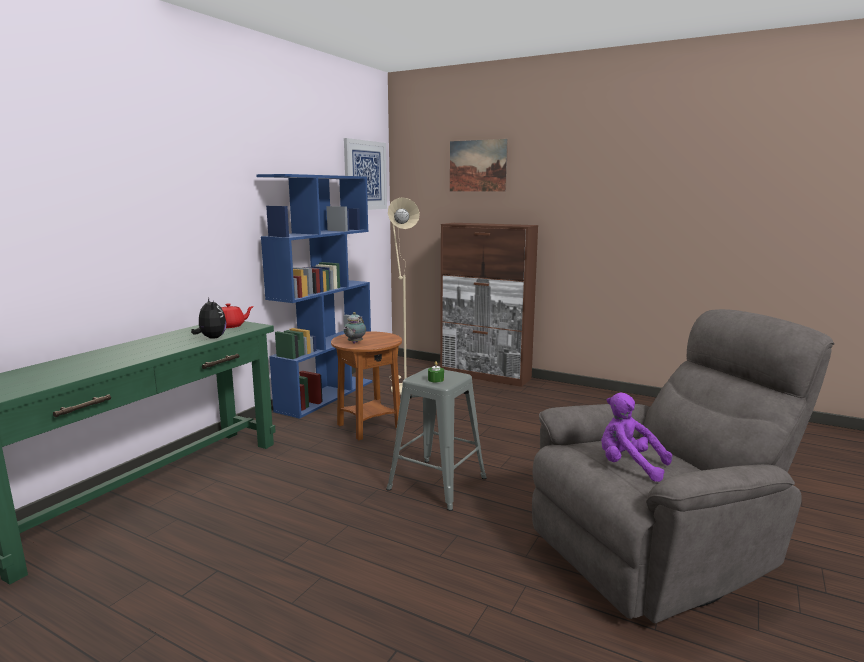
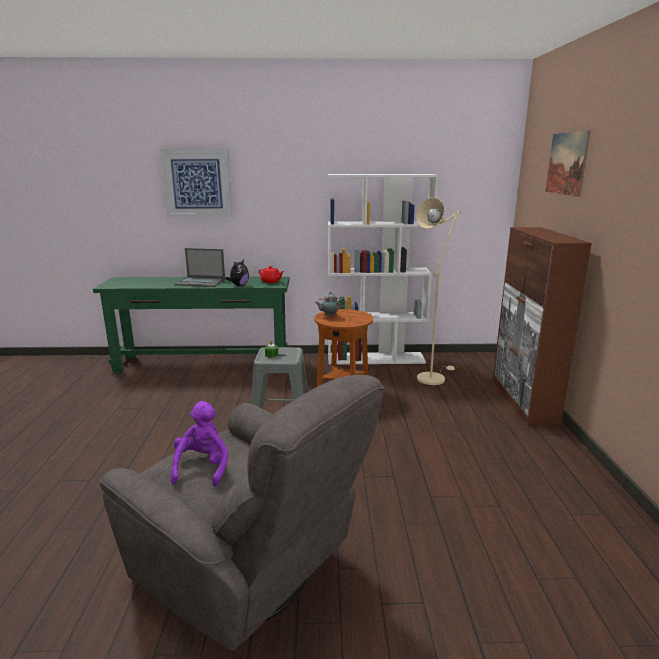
camera: 60 degrees right, 5 degrees up
blue bookcase [256,174,372,419] -> white bookcase [328,174,439,365]
picture [344,138,387,210] -> picture moved to [160,149,232,217]
none -> laptop [175,248,225,287]

